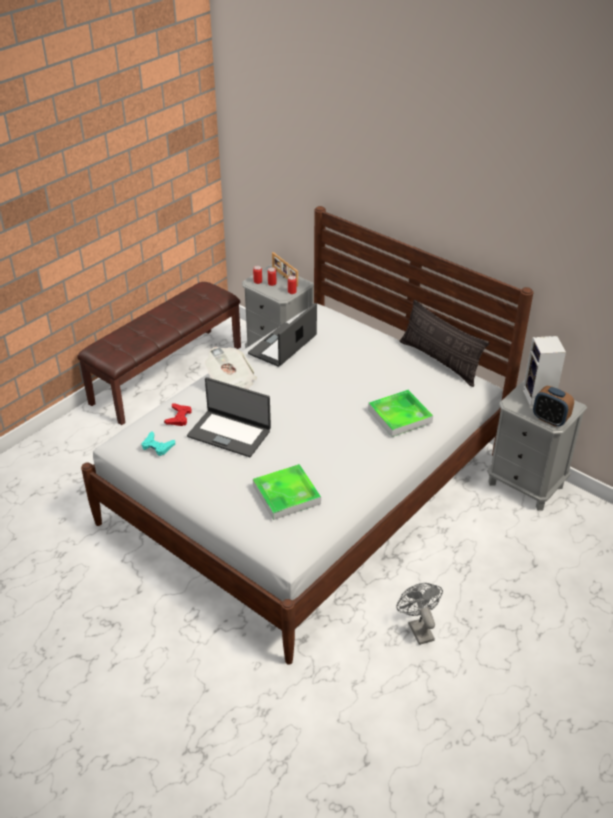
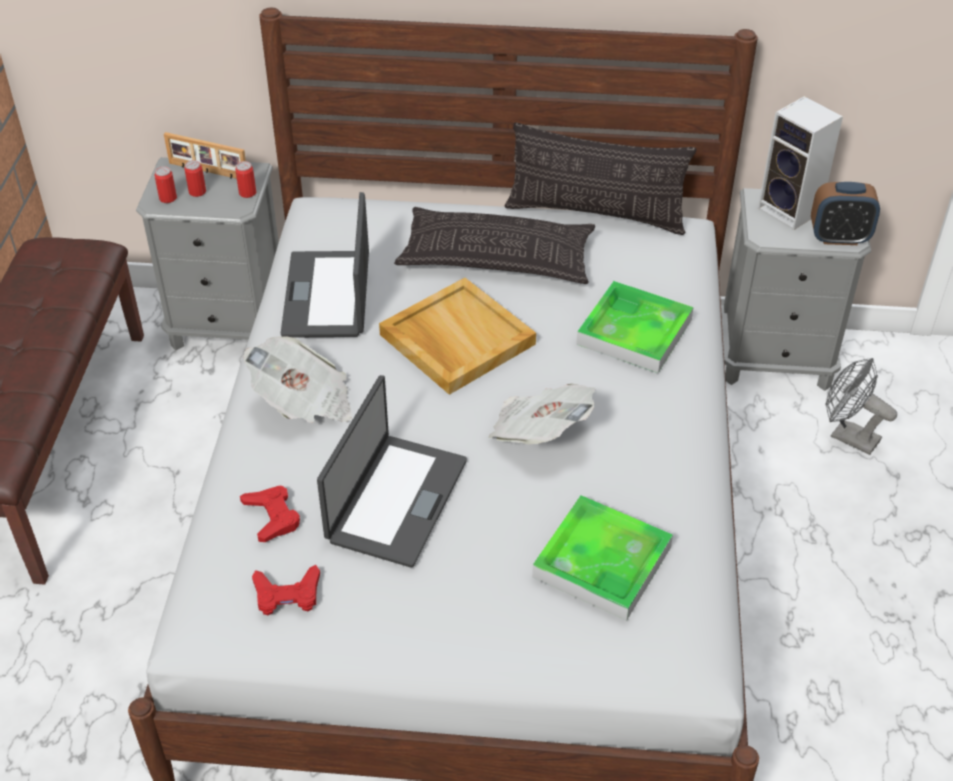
camera: 35 degrees left, 5 degrees up
turquoise game controller [141,432,175,456] -> red game controller [252,565,320,615]
laptop [187,377,271,457] -> laptop turned 60 degrees counterclockwise [317,375,467,568]
grey fan [396,583,443,645] -> grey fan moved to [825,358,897,455]
none -> beige tray [379,278,536,395]
none -> pillow [394,207,595,284]
none -> newspaper [489,383,596,445]

